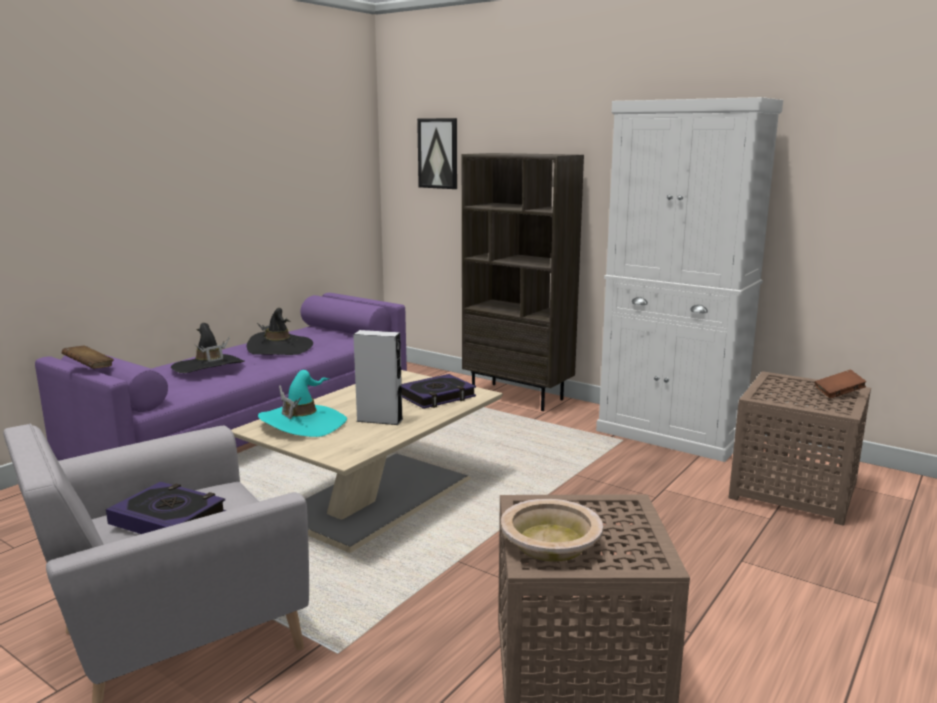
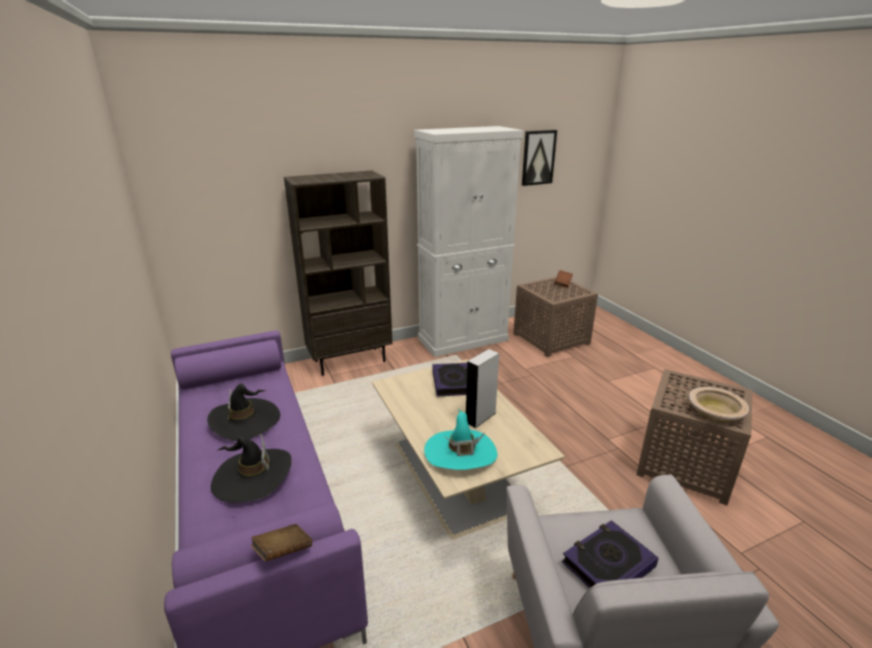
camera: 60 degrees left, 10 degrees up
picture [417,118,457,189] -> picture moved to [522,130,557,186]

